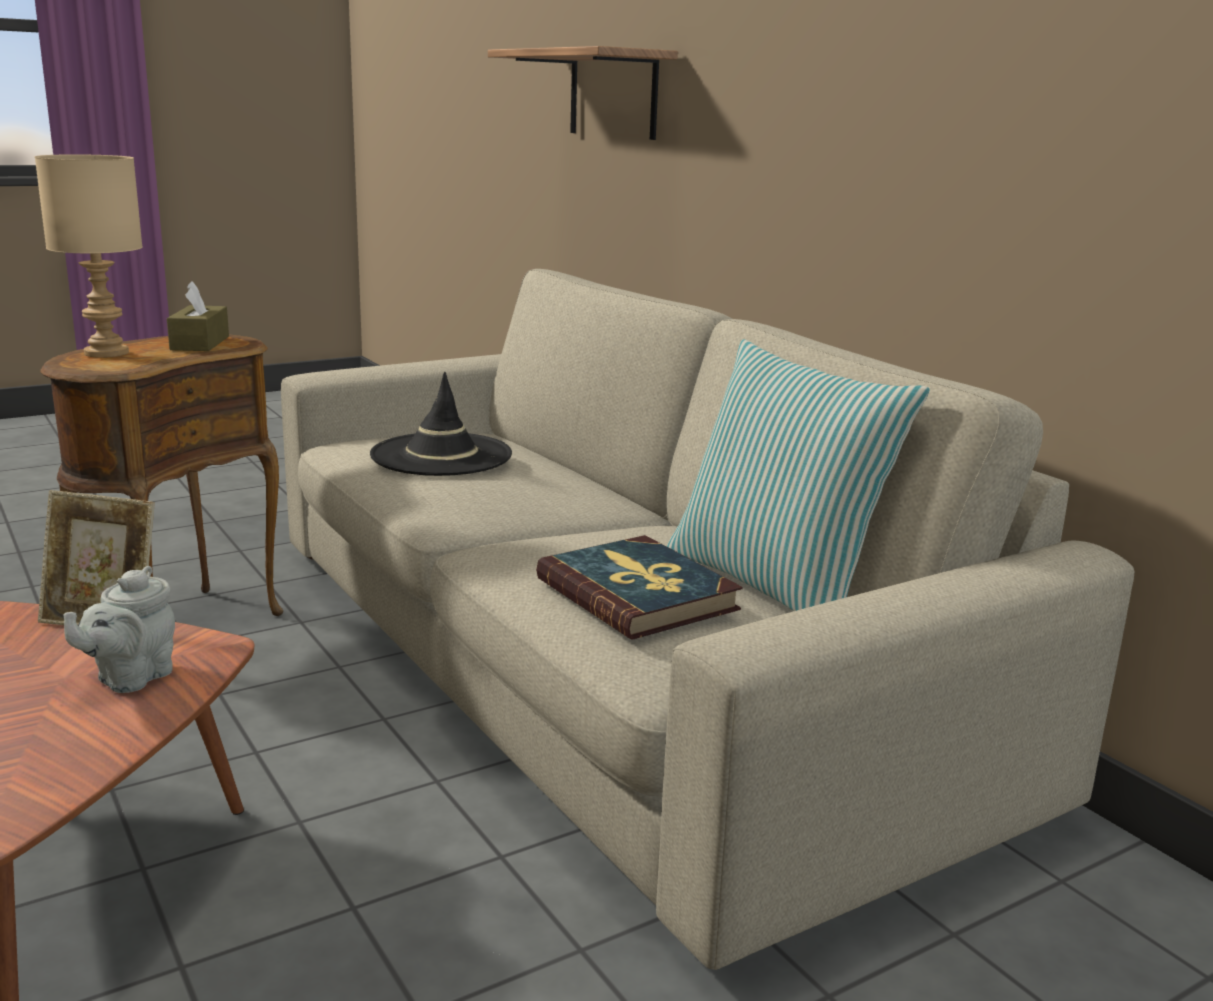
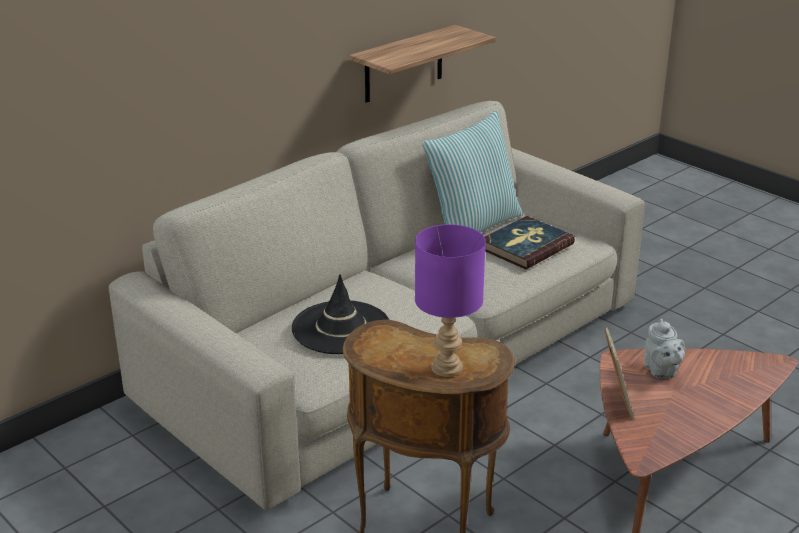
camera: 100 degrees left, 10 degrees up
beige table lamp [35,154,143,358] -> purple table lamp [415,224,486,377]
grey teapot [64,566,175,693] -> grey teapot turned 60 degrees clockwise [644,318,685,378]
brown tissue box [167,281,229,351] -> none
shelf [488,46,678,140] -> shelf moved to [349,25,496,103]

